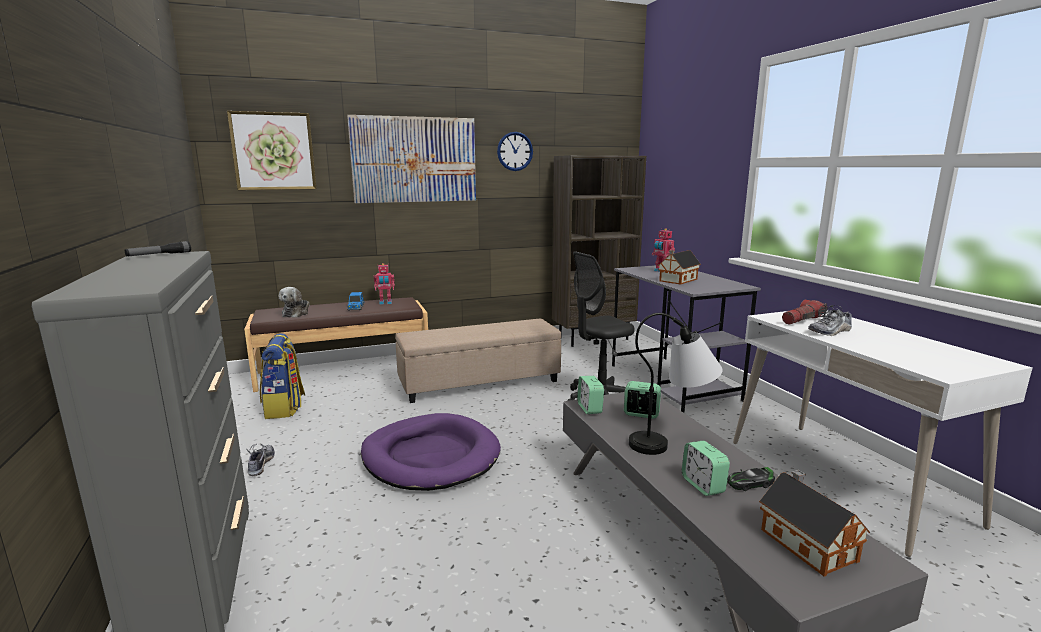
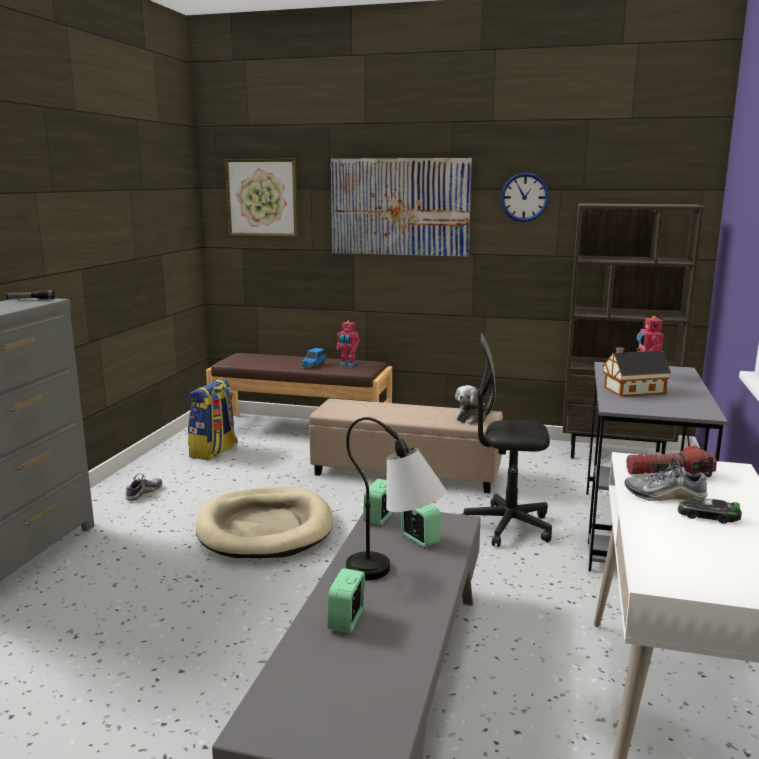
camera: 35 degrees right, 0 degrees up
plush toy [279,287,310,318] -> plush toy moved to [455,385,487,424]
purple dog bed [361,413,501,491] -> beige dog bed [196,487,333,558]
toy car [727,467,775,491] -> toy car moved to [678,498,742,524]
toy house [759,470,870,577] -> none

